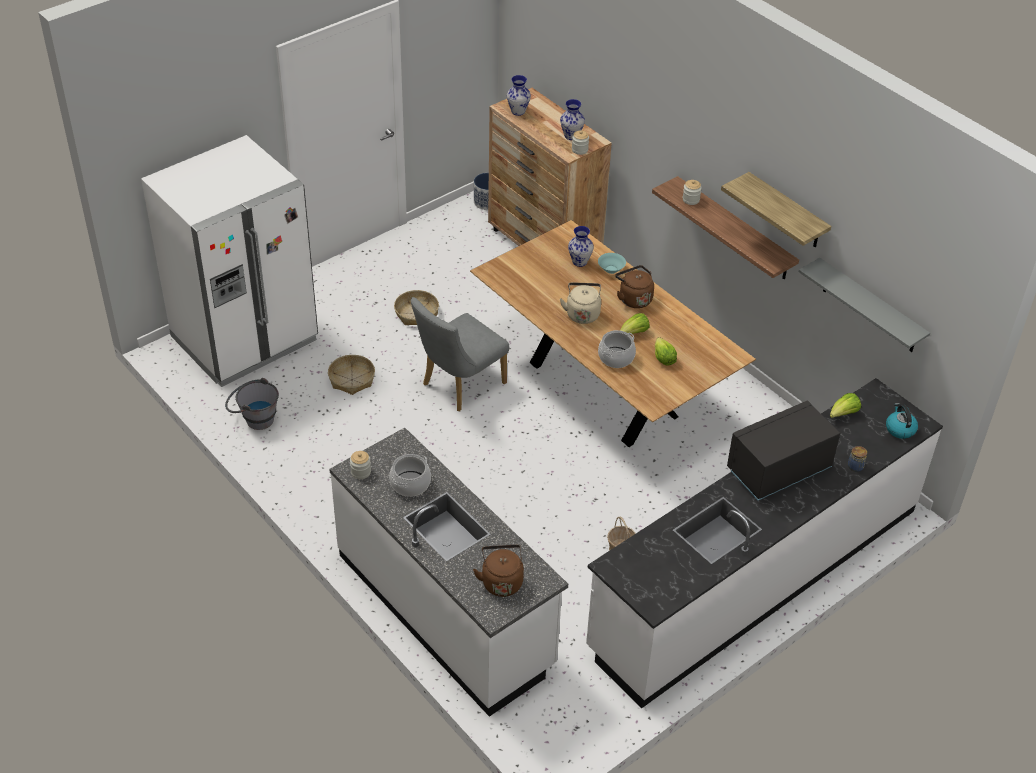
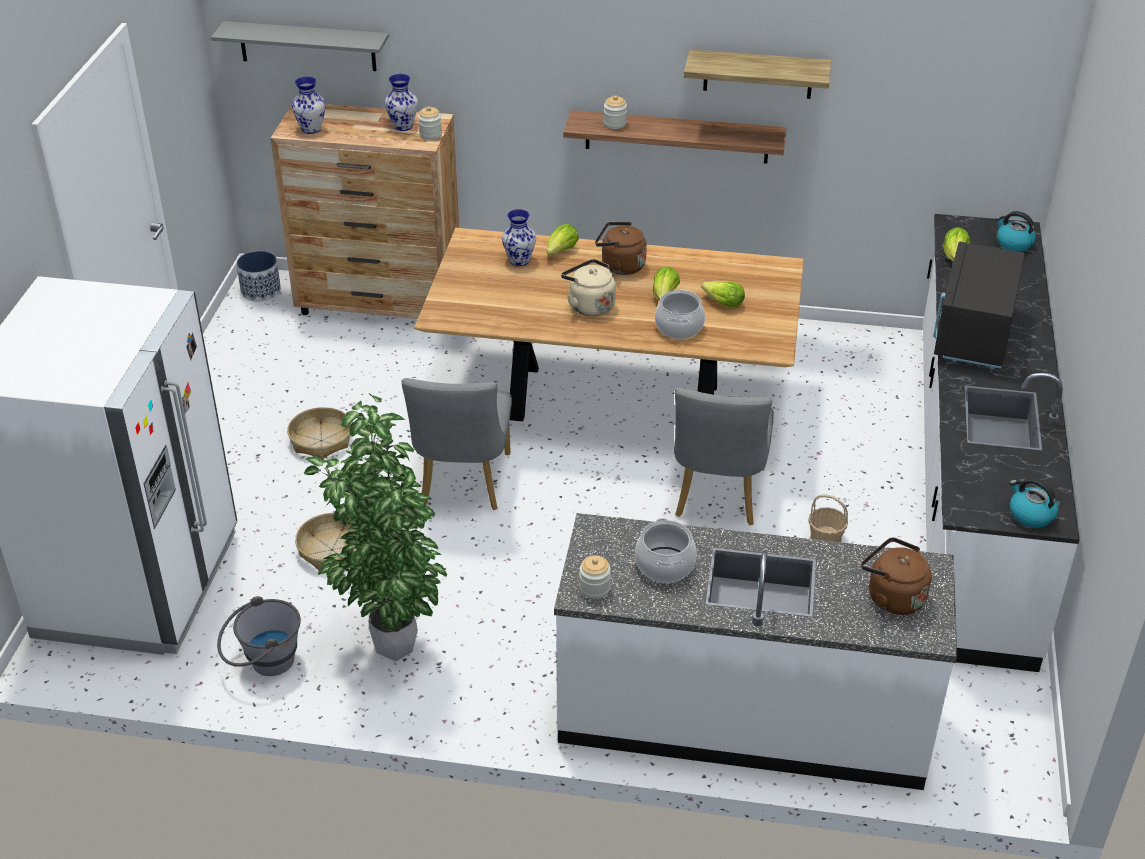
camera: 40 degrees left, 5 degrees down
turquoise bowl [598,253,626,274] -> lettuce [547,223,579,255]
grey shelf [799,258,930,352] -> grey shelf moved to [211,21,389,71]
jar [848,446,867,472] -> none
none -> potted plant [304,393,447,661]
none -> grey chair [674,388,774,525]
none -> kettle [1009,478,1059,528]

